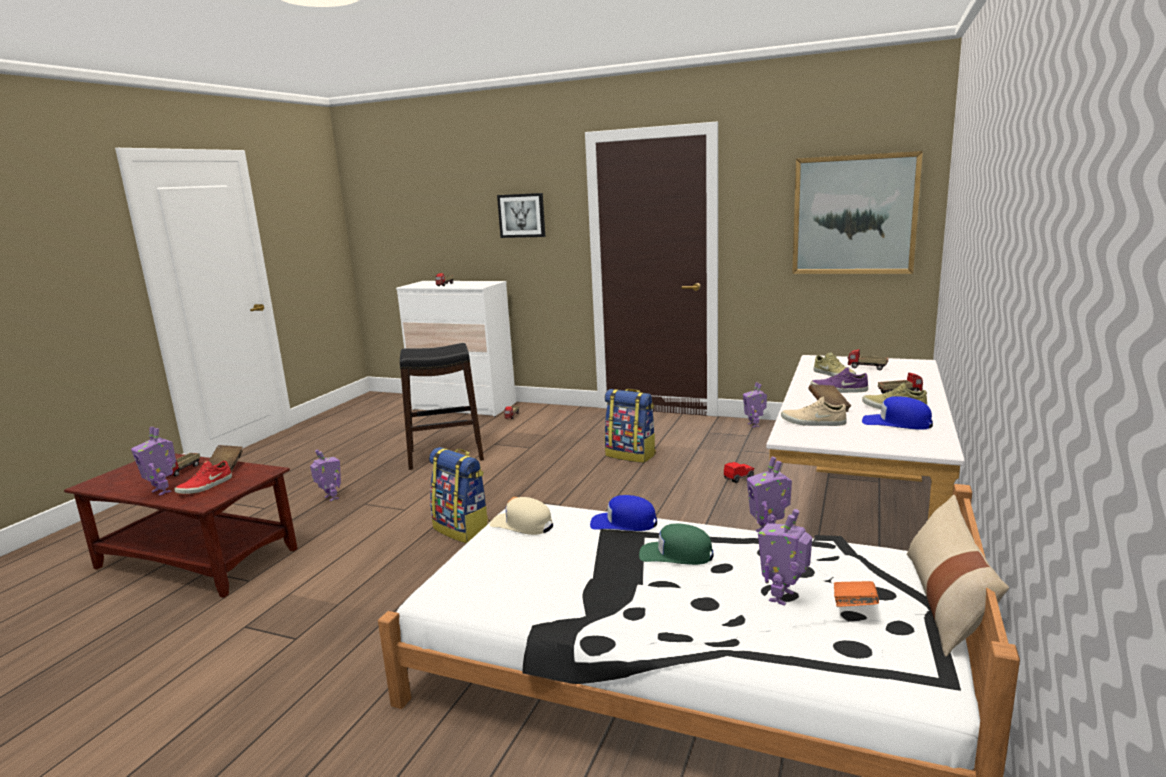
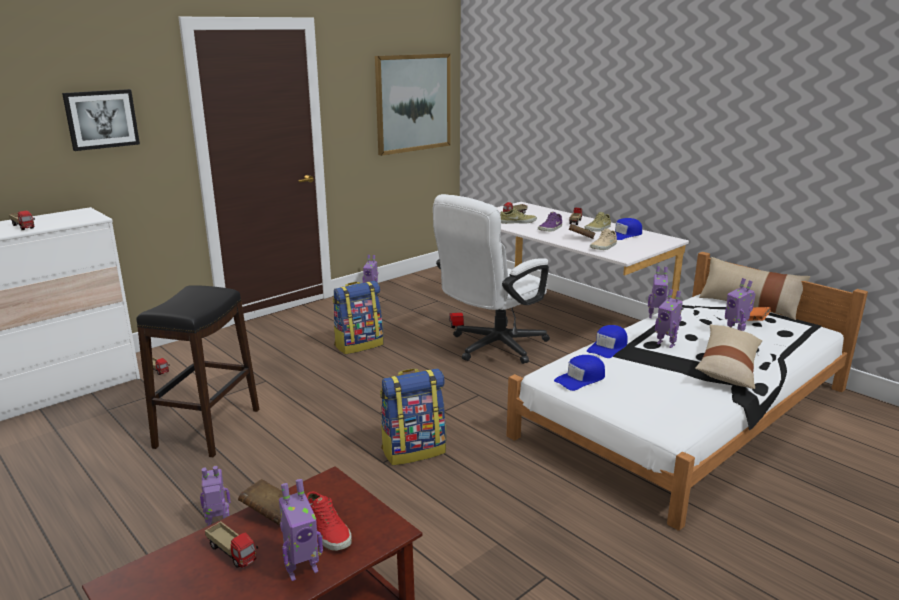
camera: 65 degrees left, 5 degrees up
beige cap [489,497,553,535] -> blue cap [554,355,605,391]
green cap [639,524,714,565] -> toy robot [655,289,682,348]
none -> white office chair [433,194,550,364]
none -> beige pillow [695,324,762,389]

